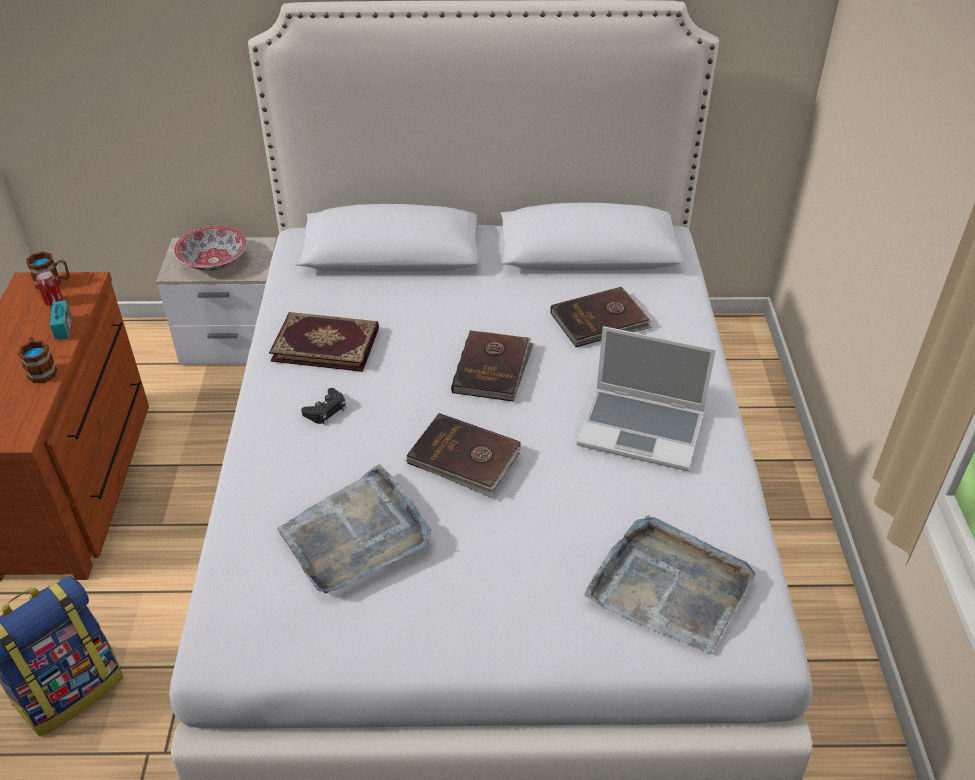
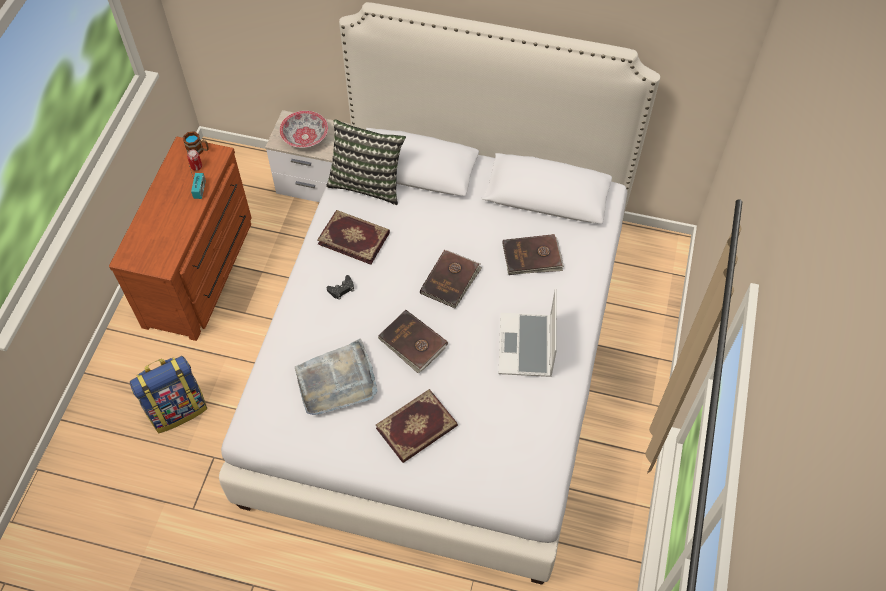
camera: 15 degrees right, 15 degrees up
mug [18,337,57,383] -> none
laptop [577,326,716,471] -> laptop turned 60 degrees clockwise [499,288,557,377]
grey tray [584,515,756,653] -> none
none -> pillow [326,119,406,205]
none -> book [376,389,458,463]

